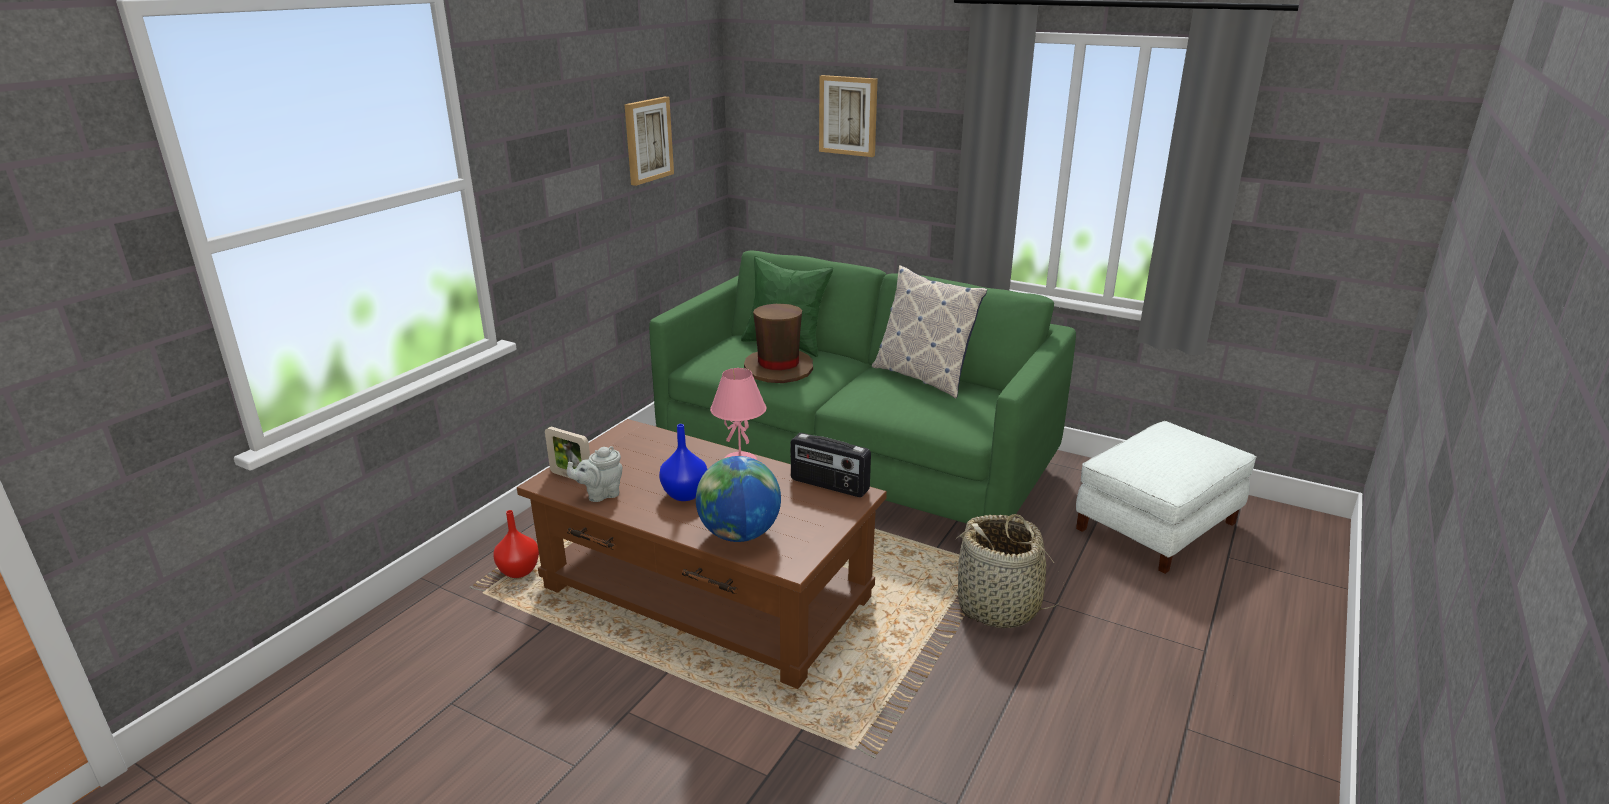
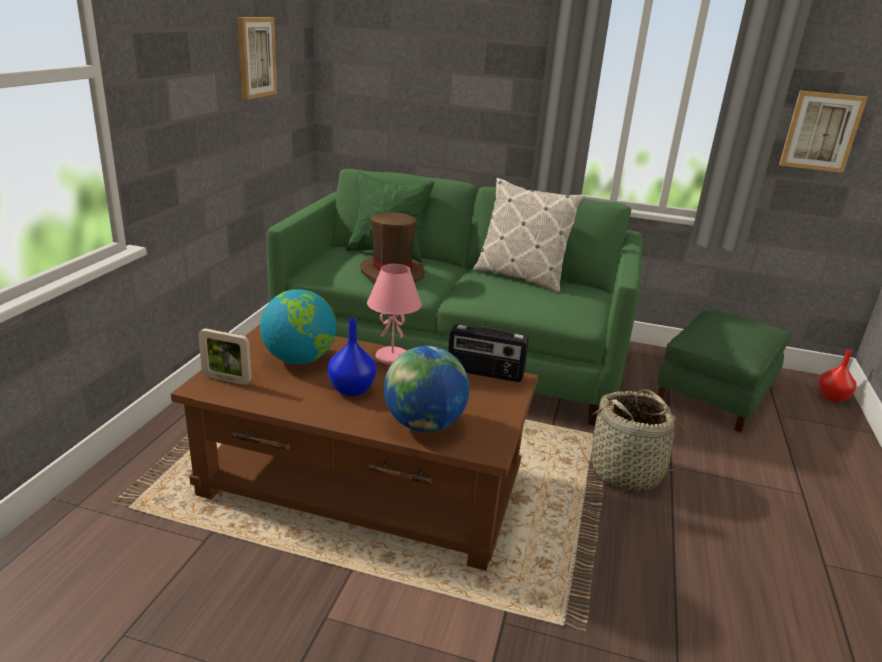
camera: 15 degrees left, 0 degrees up
red vase [493,510,539,578] -> red vase moved to [819,350,857,402]
grey teapot [567,446,623,502] -> none
picture [819,75,877,157] -> picture moved to [779,91,868,173]
white ottoman [1076,421,1257,574] -> green ottoman [658,308,790,432]
none -> globe [260,289,336,364]

